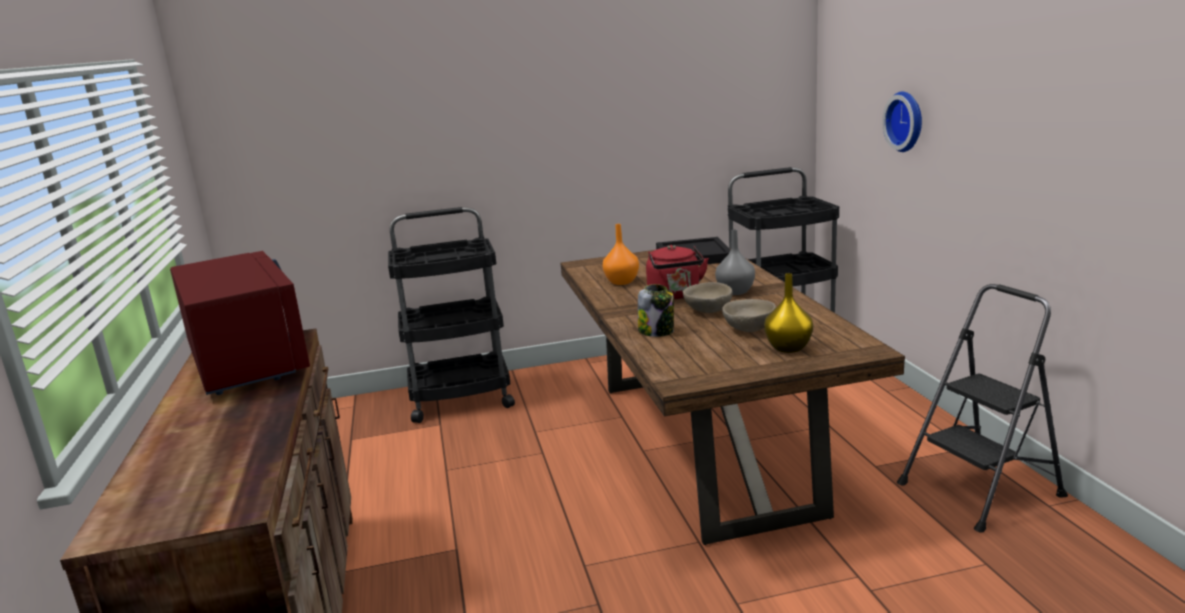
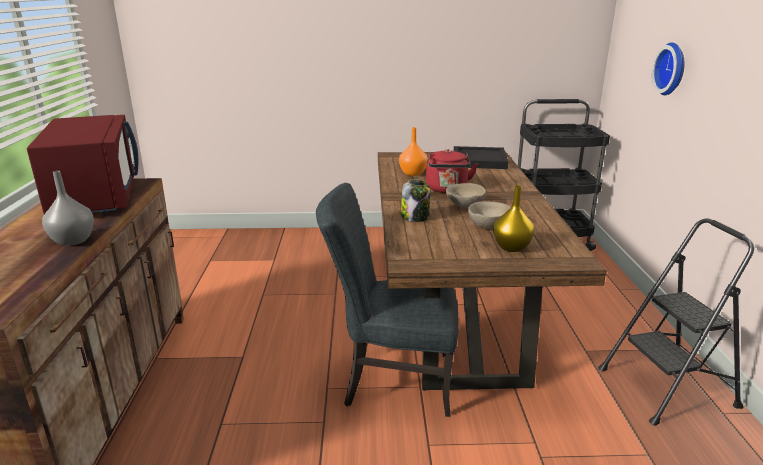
camera: 10 degrees right, 5 degrees up
black cart [388,207,515,423] -> none
grey vase [715,229,755,295] -> grey vase moved to [42,171,94,246]
none -> grey chair [316,183,459,417]

